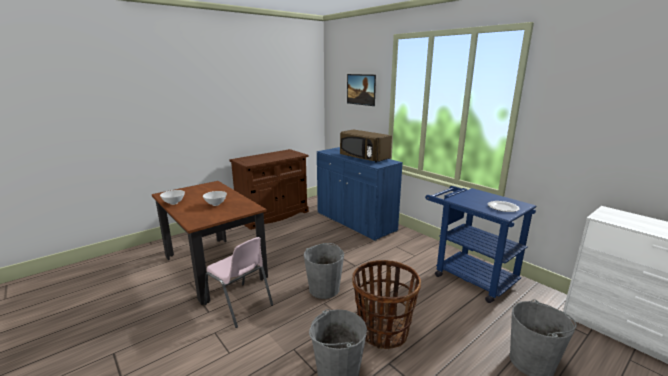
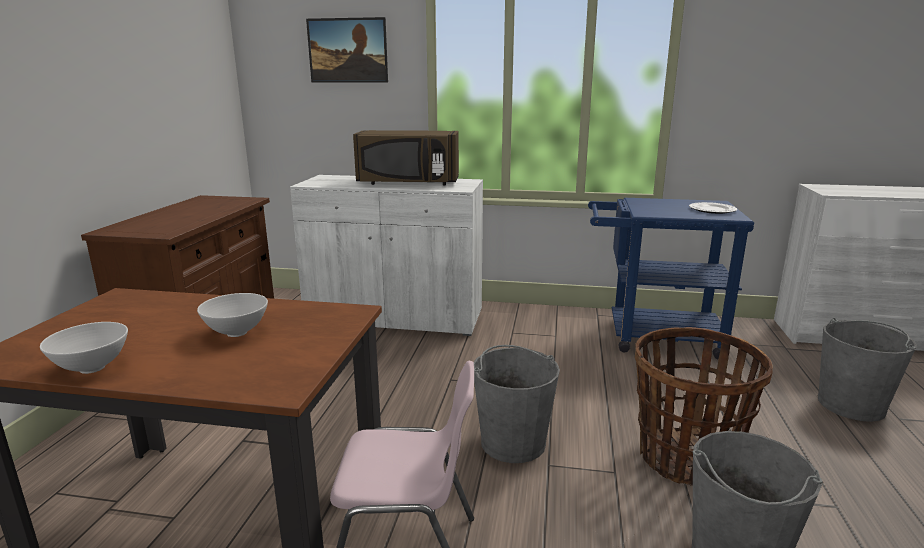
camera: 40 degrees left, 0 degrees up
blue cabinet [317,147,403,241] -> white cabinet [290,175,483,336]

